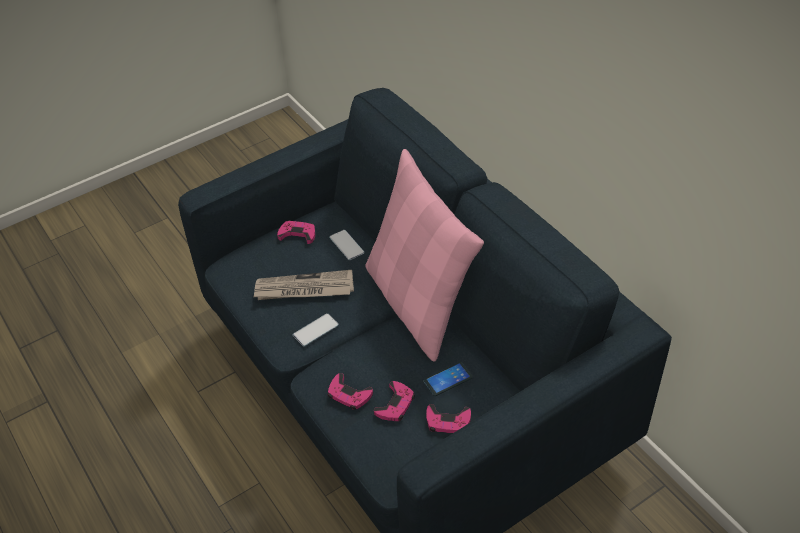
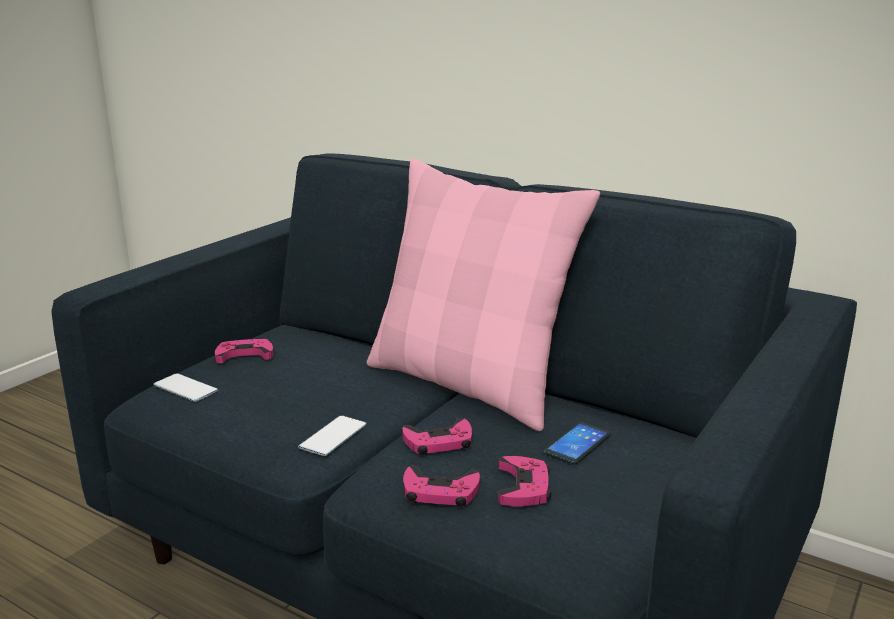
camera: 25 degrees left, 25 degrees down
newspaper [253,270,354,300] -> none
phone [330,230,365,260] -> phone moved to [154,373,218,402]
pink game controller [426,404,471,433] -> pink game controller moved to [402,418,472,455]

